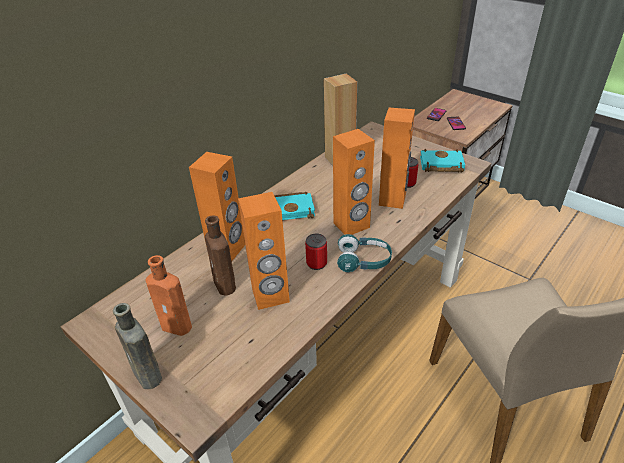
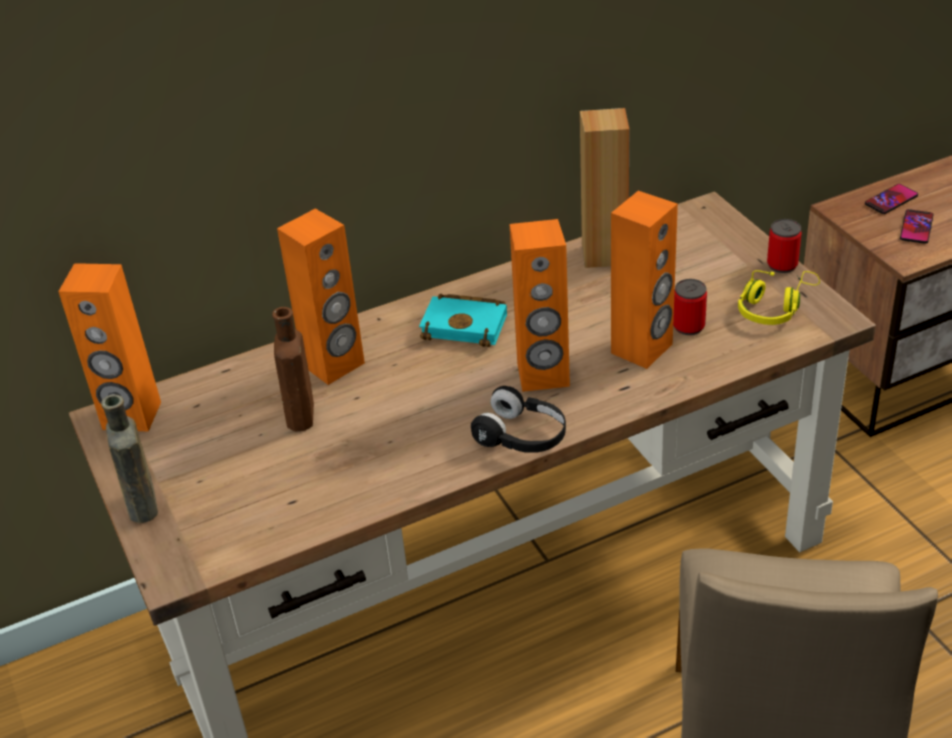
camera: 25 degrees right, 0 degrees up
orange bottle [145,255,192,336] -> none
orange speaker [238,192,290,310] -> orange speaker moved to [58,263,161,432]
can [305,234,327,270] -> can moved to [767,219,802,273]
turquoise headphones [337,234,392,272] -> black headphones [471,386,566,453]
turquoise book [420,149,465,172] -> yellow headphones [738,270,820,325]

